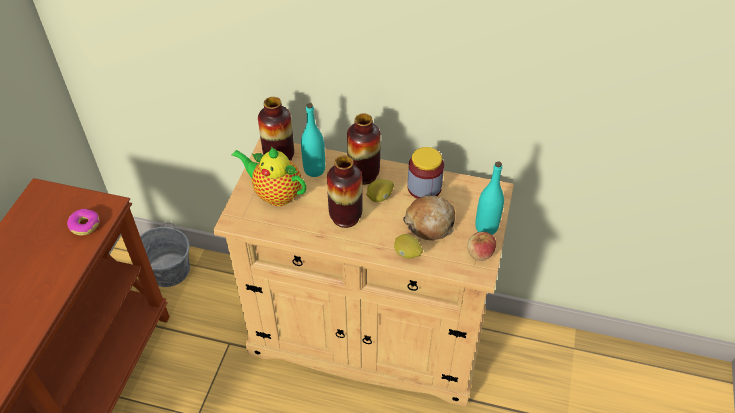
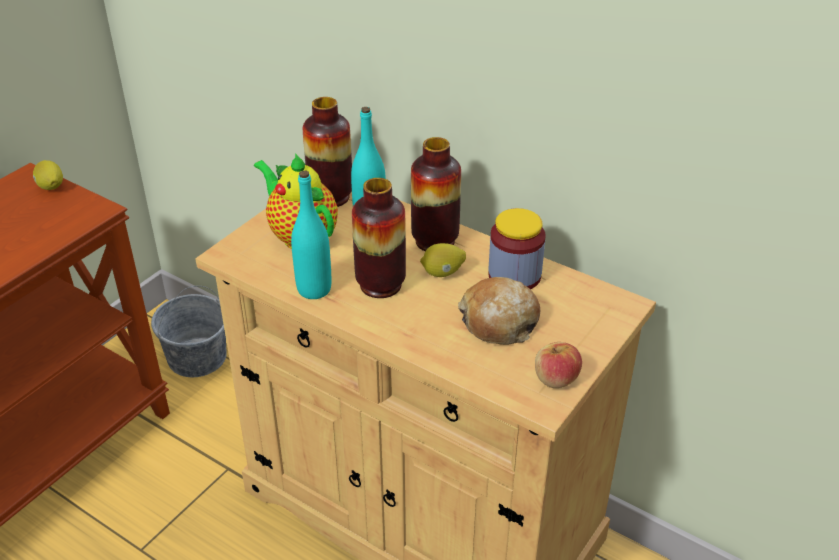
camera: 20 degrees right, 10 degrees down
donut [67,209,99,235] -> none
lemon [394,234,423,259] -> lemon moved to [33,160,63,190]
turquoise bottle [475,161,504,235] -> turquoise bottle moved to [291,170,331,299]

